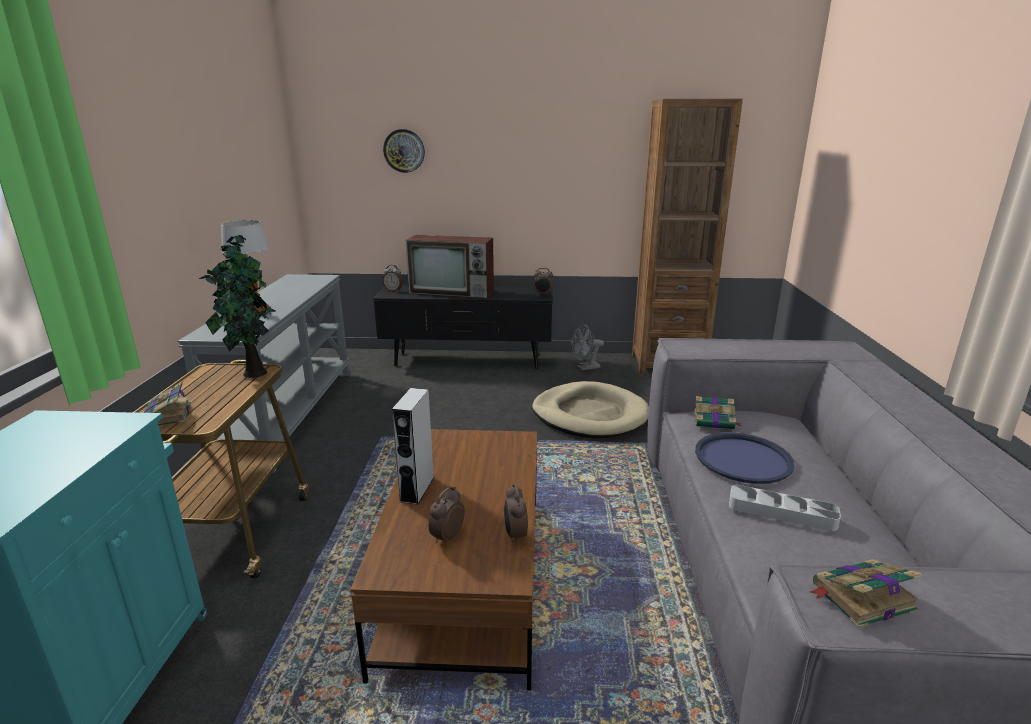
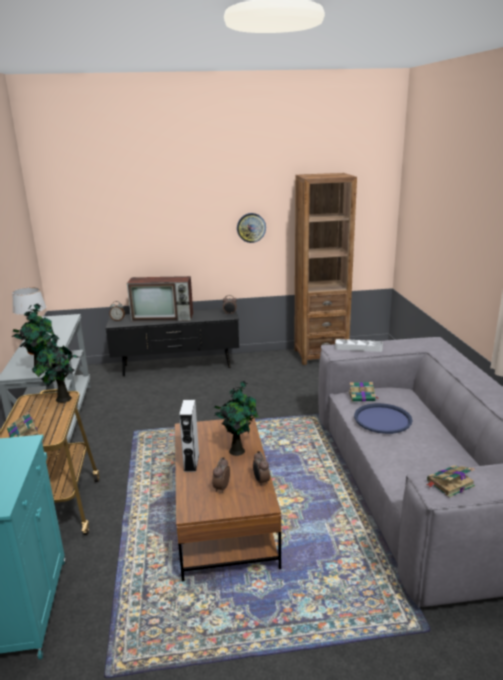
camera: 10 degrees left, 0 degrees up
wall clock [383,129,425,173] -> wall clock moved to [237,213,266,243]
beige dog bed [532,381,649,438] -> none
grey fan [572,324,604,371] -> none
grey tray [729,485,841,531] -> grey tray moved to [335,339,383,352]
none -> potted plant [214,381,259,456]

